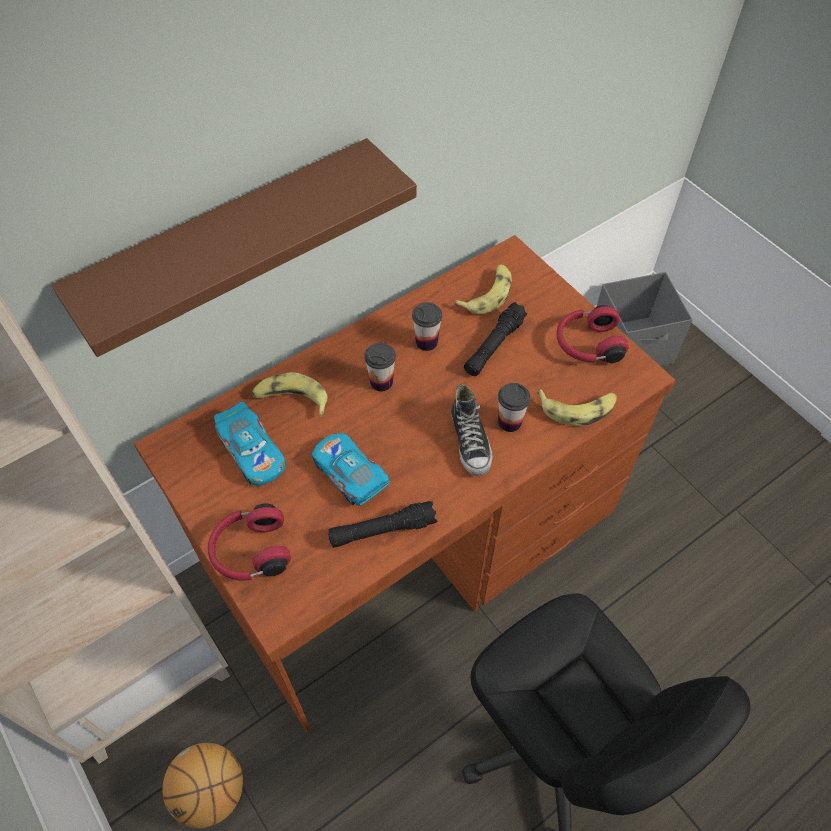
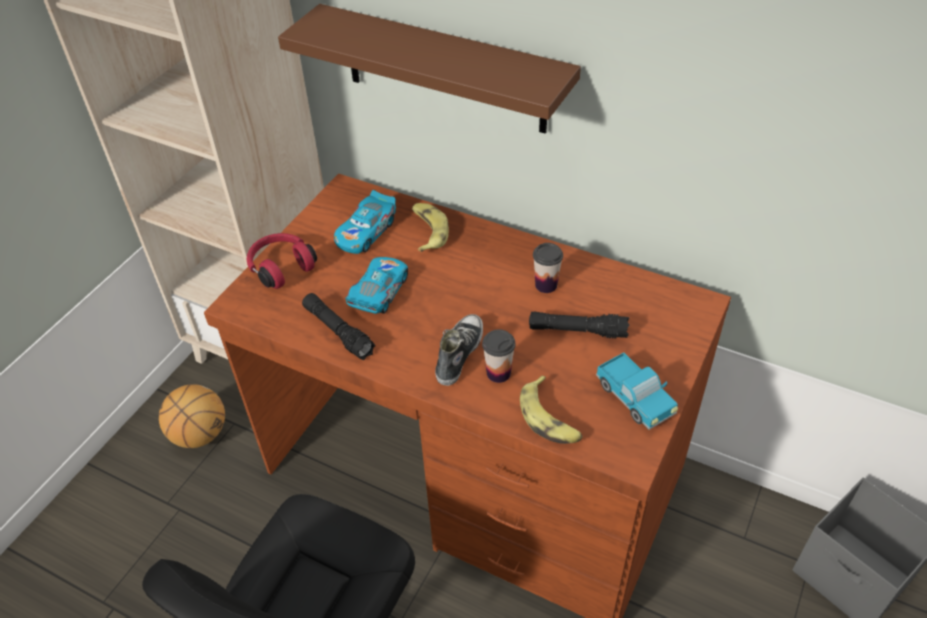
camera: 65 degrees right, 10 degrees down
cup [364,343,396,392] -> none
shoe [451,384,493,476] -> shoe turned 150 degrees clockwise [435,314,483,386]
banana [455,264,512,314] -> none
red headphones [556,305,629,363] -> toy truck [596,352,678,430]

